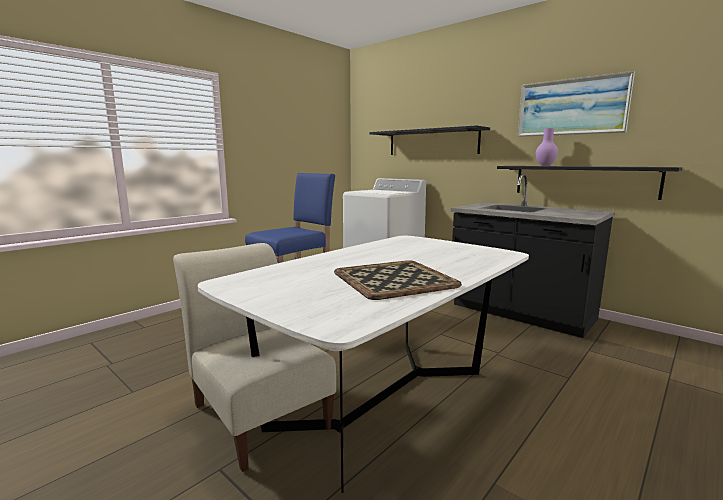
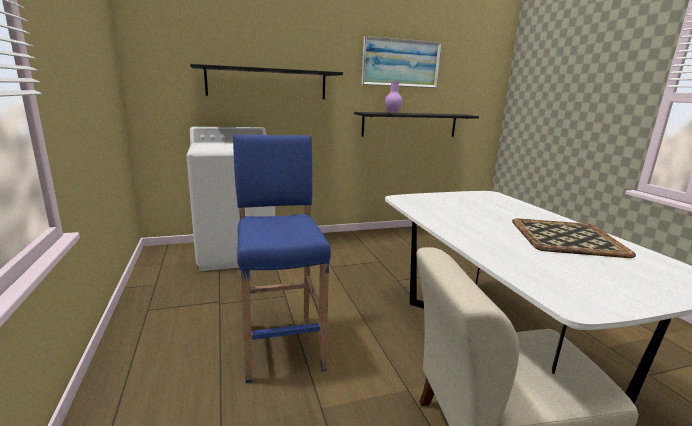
camera: 60 degrees left, 5 degrees up
black counter [451,174,615,338] -> none

